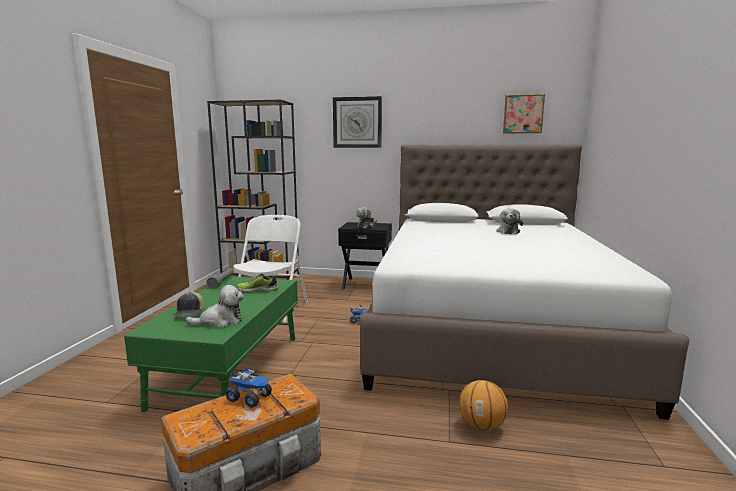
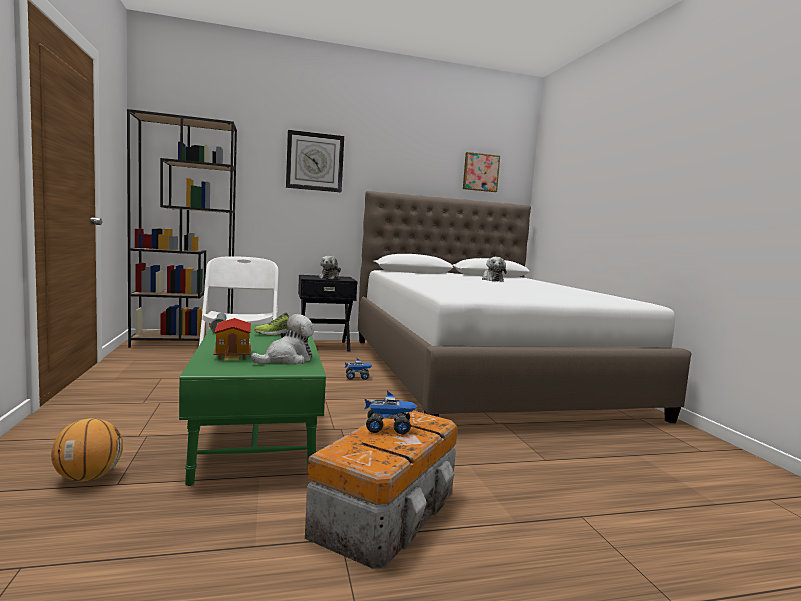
camera: 25 degrees left, 5 degrees down
cap [174,292,204,319] -> toy house [213,318,251,361]
basketball [459,380,508,431] -> basketball moved to [51,418,123,482]

